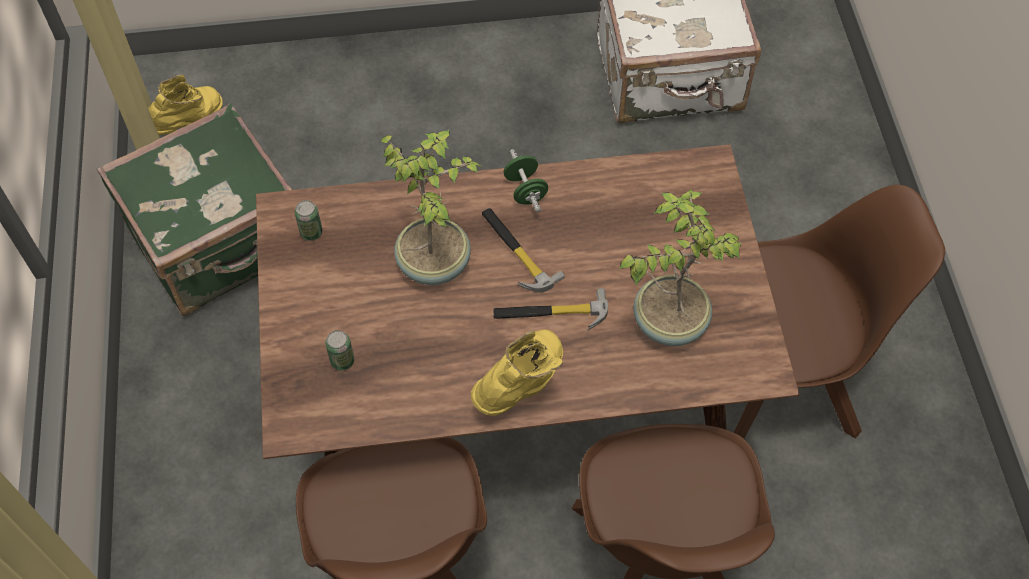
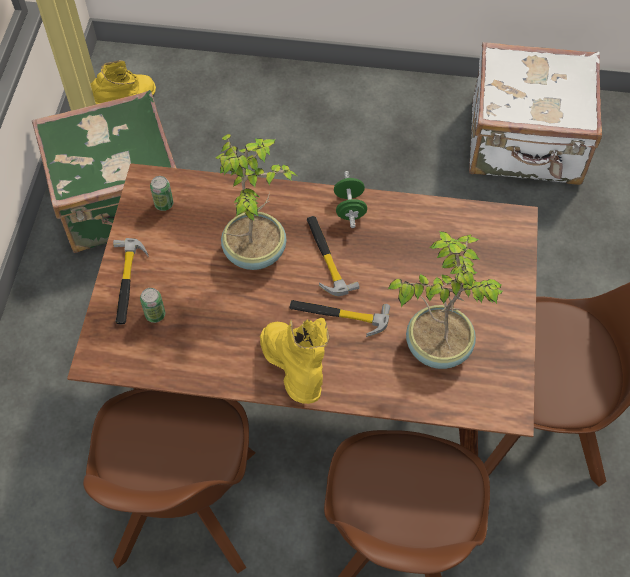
camera: 15 degrees right, 0 degrees up
yellow boot [471,329,563,416] -> yellow boot turned 75 degrees counterclockwise [260,318,329,404]
none -> hammer [113,238,149,324]

